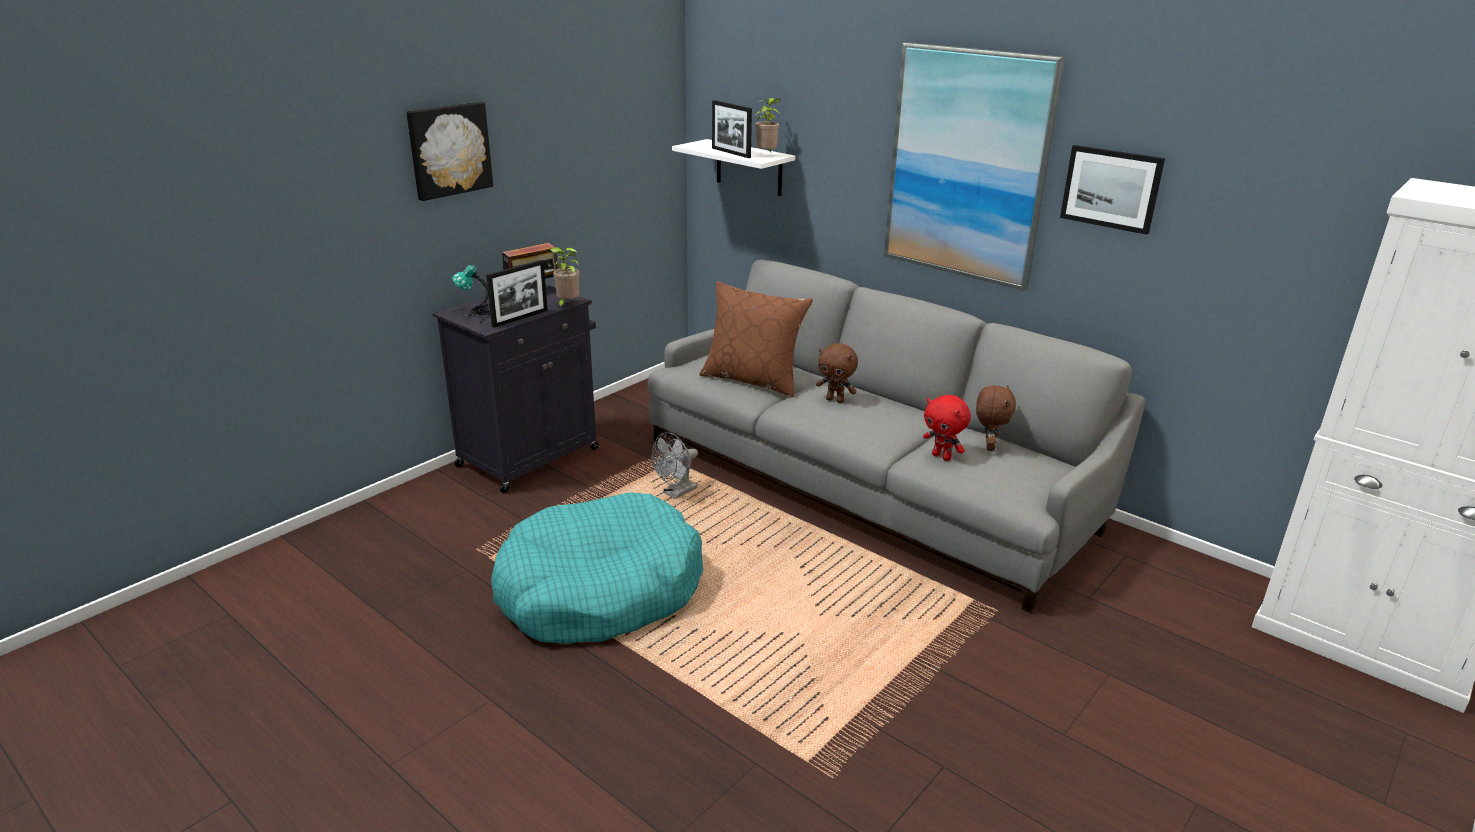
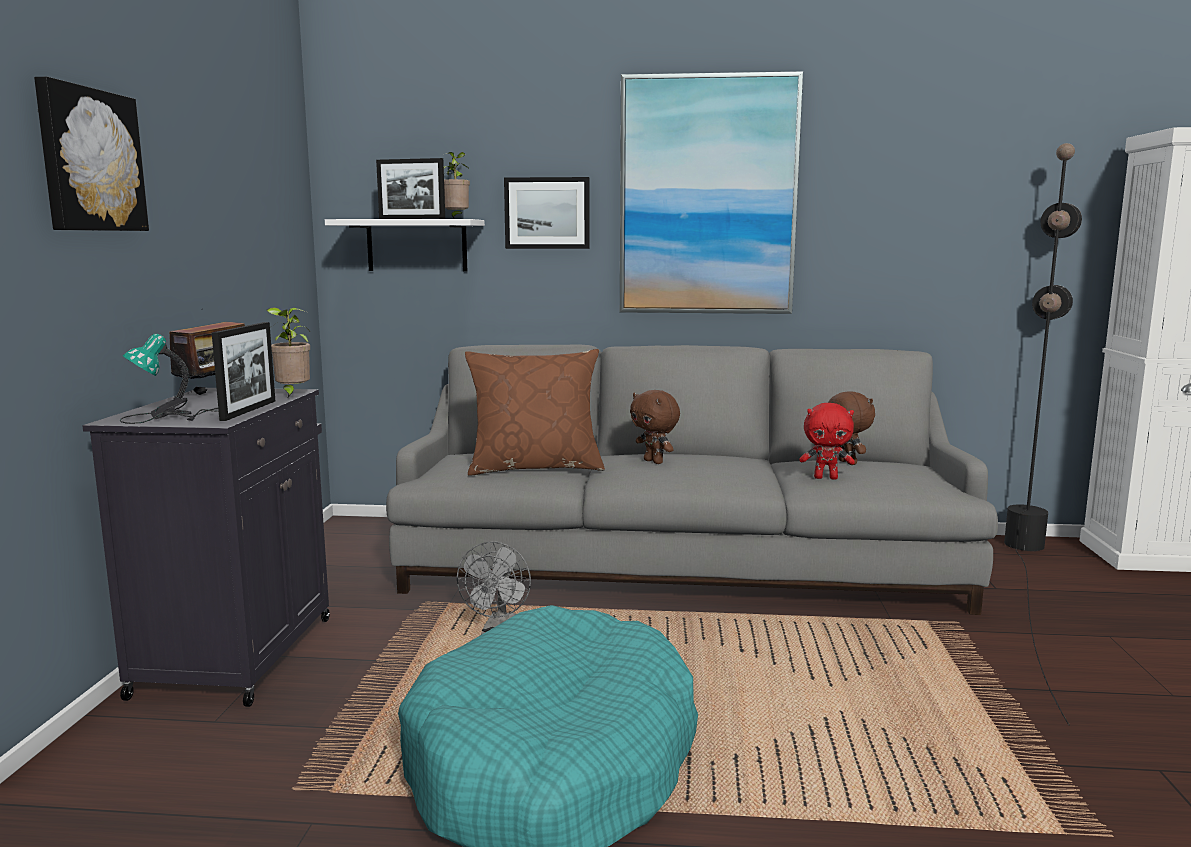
camera: 35 degrees left, 15 degrees down
brown plush toy [816,343,858,403] -> brown plush toy turned 60 degrees clockwise [630,390,680,464]
picture [1060,145,1165,235] -> picture moved to [504,177,589,249]
none -> black floor lamp [1004,143,1082,726]

